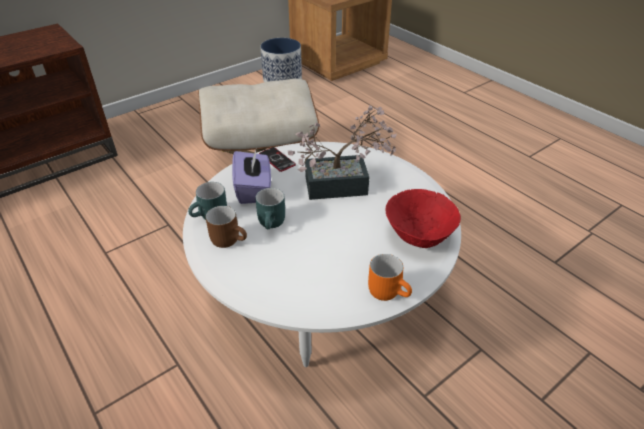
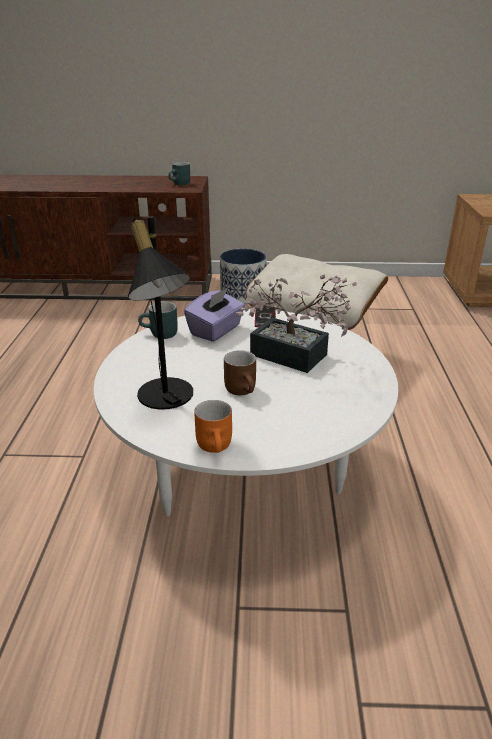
camera: 40 degrees right, 10 degrees down
brown mug [206,206,247,248] -> brown mug moved to [224,350,256,395]
turquoise mug [255,188,285,229] -> turquoise mug moved to [168,162,190,185]
planter [260,38,302,82] -> planter moved to [220,249,267,304]
red bowl [386,189,461,248] -> none
none -> black table lamp [128,216,193,410]

